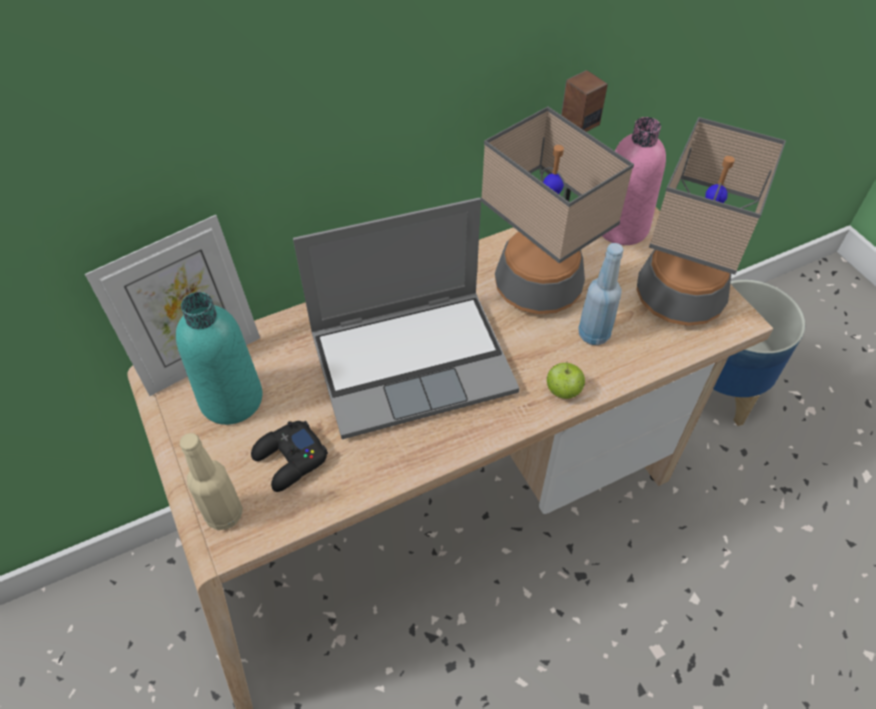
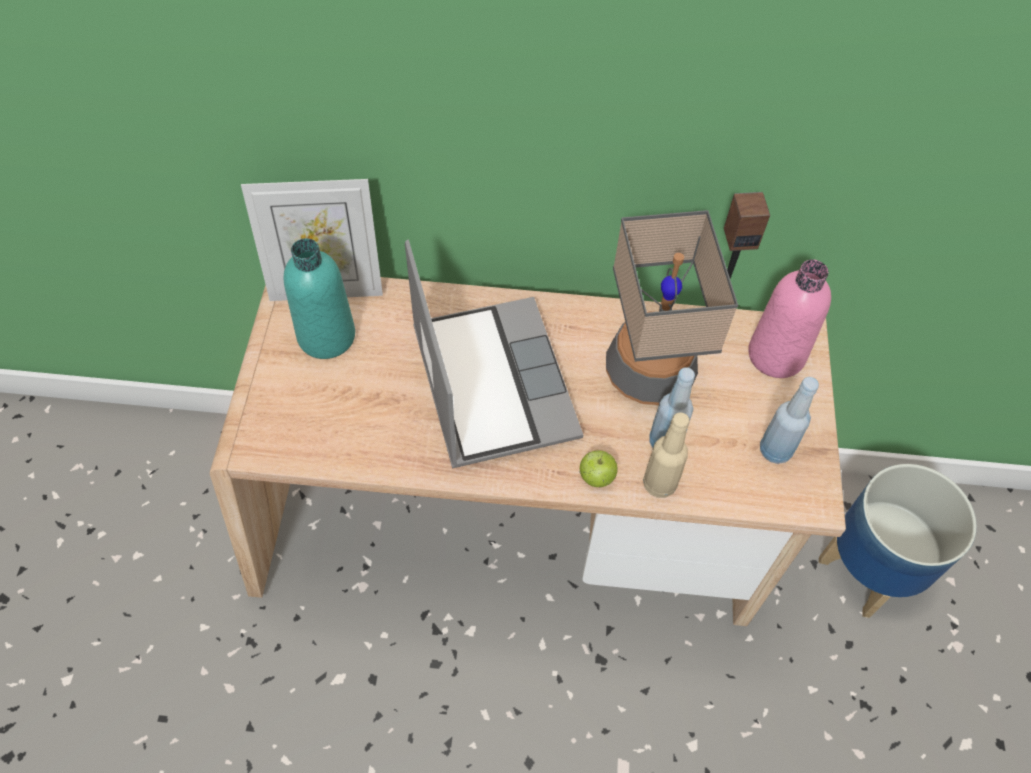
camera: 30 degrees right, 5 degrees up
beige bottle [180,433,243,530] -> beige bottle moved to [643,412,689,498]
black game controller [251,421,328,492] -> none
laptop [293,198,520,439] -> laptop turned 120 degrees counterclockwise [405,240,583,468]
table lamp [636,117,786,326] -> blue bottle [760,377,819,464]

